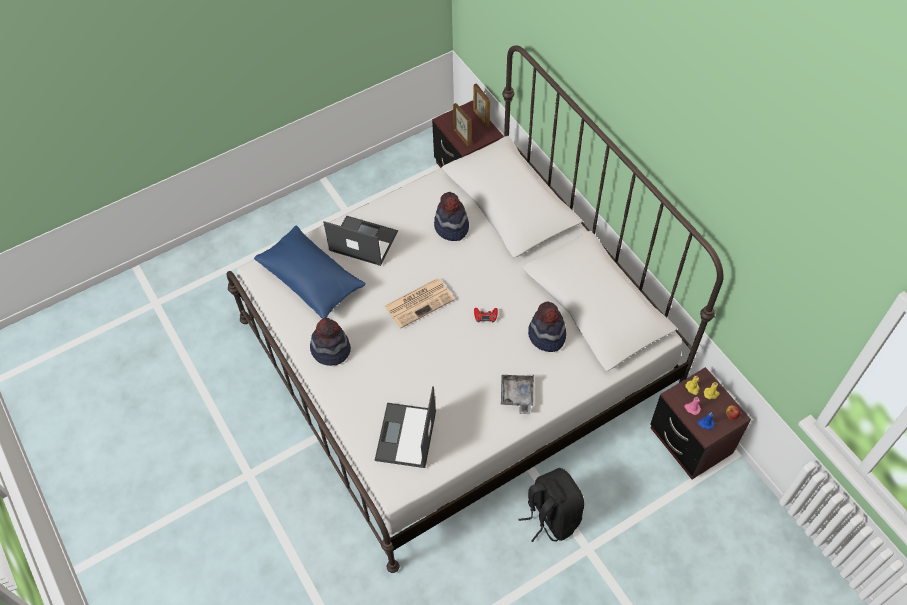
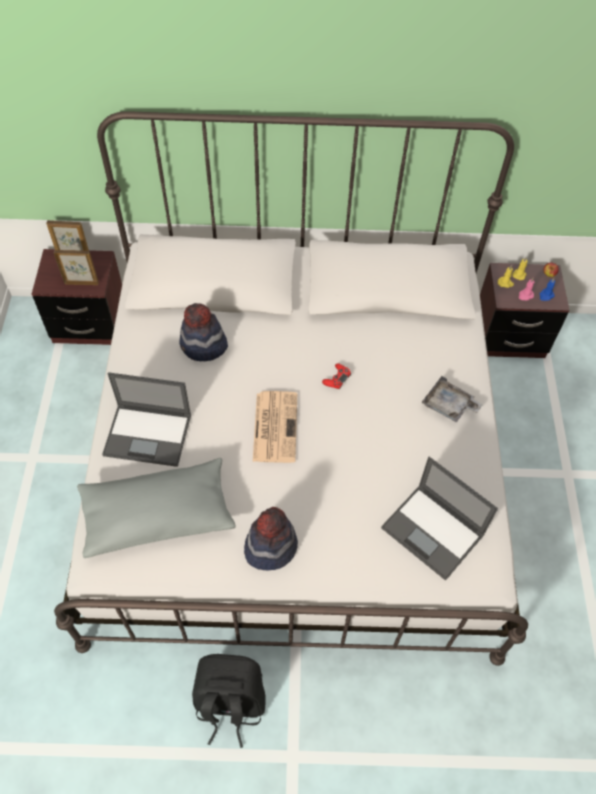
camera: 60 degrees left, 0 degrees up
blue pillow [254,225,366,319] -> grey pillow [77,458,236,558]
laptop [323,215,398,266] -> laptop turned 135 degrees counterclockwise [102,372,191,467]
black backpack [518,468,584,542] -> black backpack moved to [192,654,266,748]
hat [528,302,566,352] -> none

